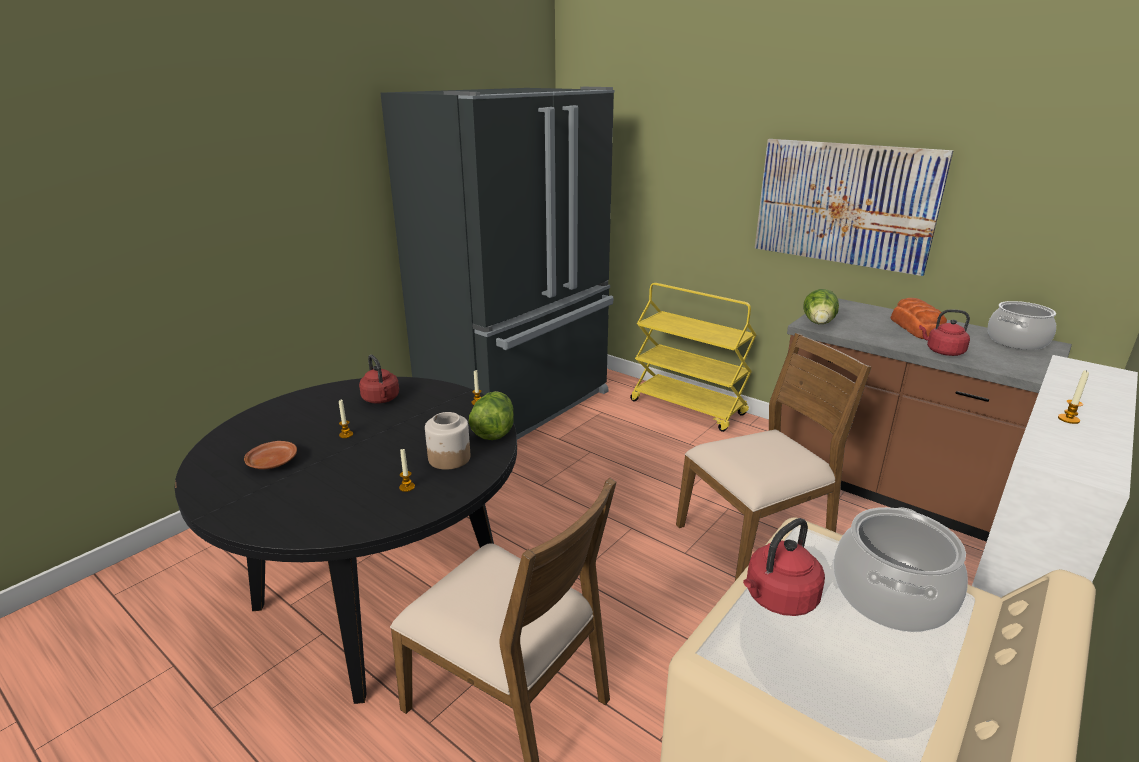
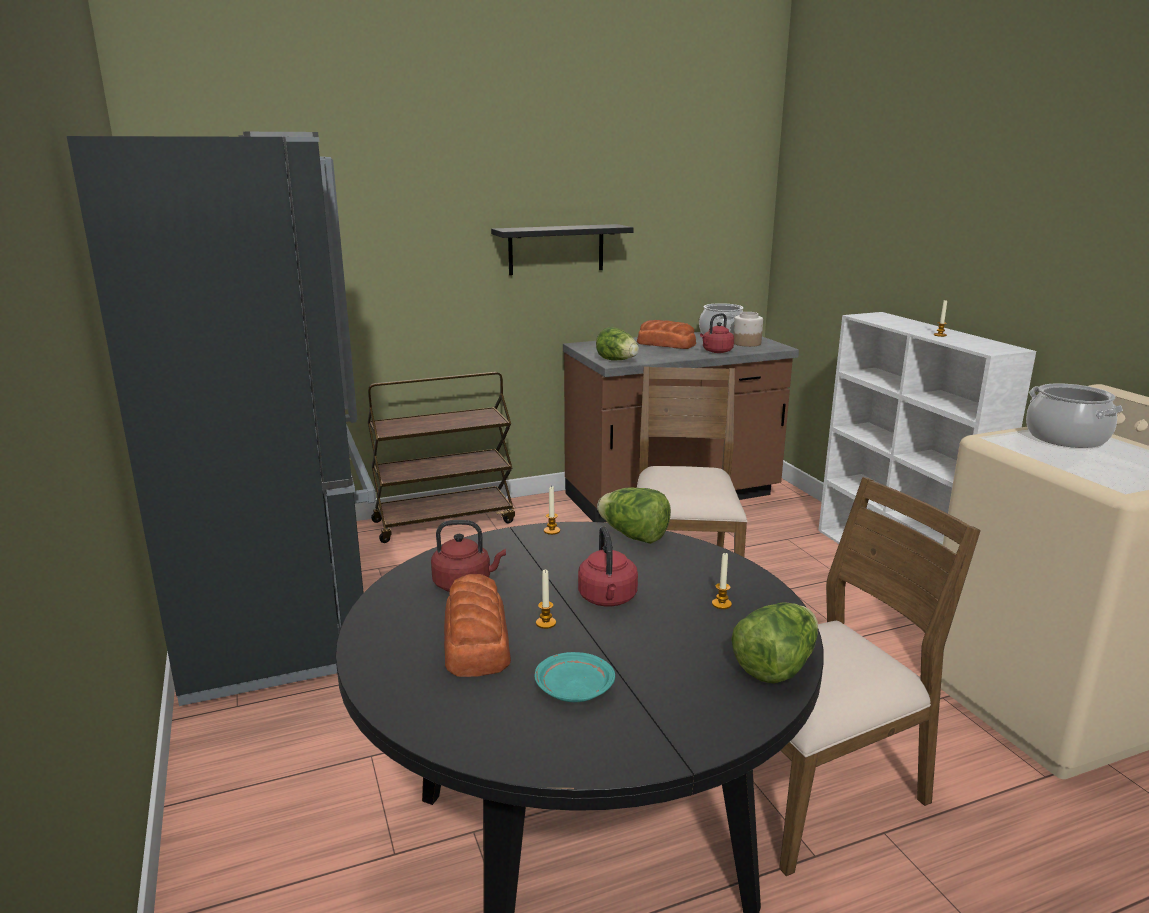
camera: 60 degrees left, 5 degrees down
brown plate [244,441,297,469] -> turquoise plate [535,652,615,702]
jar [425,412,470,470] -> jar moved to [733,312,763,347]
yellow cart [630,283,756,432] -> brown cart [368,372,515,543]
red kettle [743,518,825,616] -> red kettle moved to [578,526,638,606]
picture [755,139,953,276] -> black shelf [491,224,634,275]
none -> bread [444,574,511,677]
none -> lettuce [731,602,818,684]

